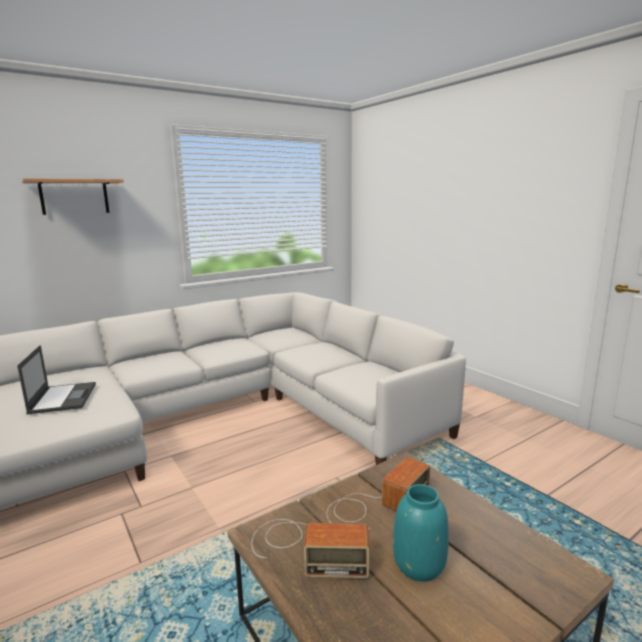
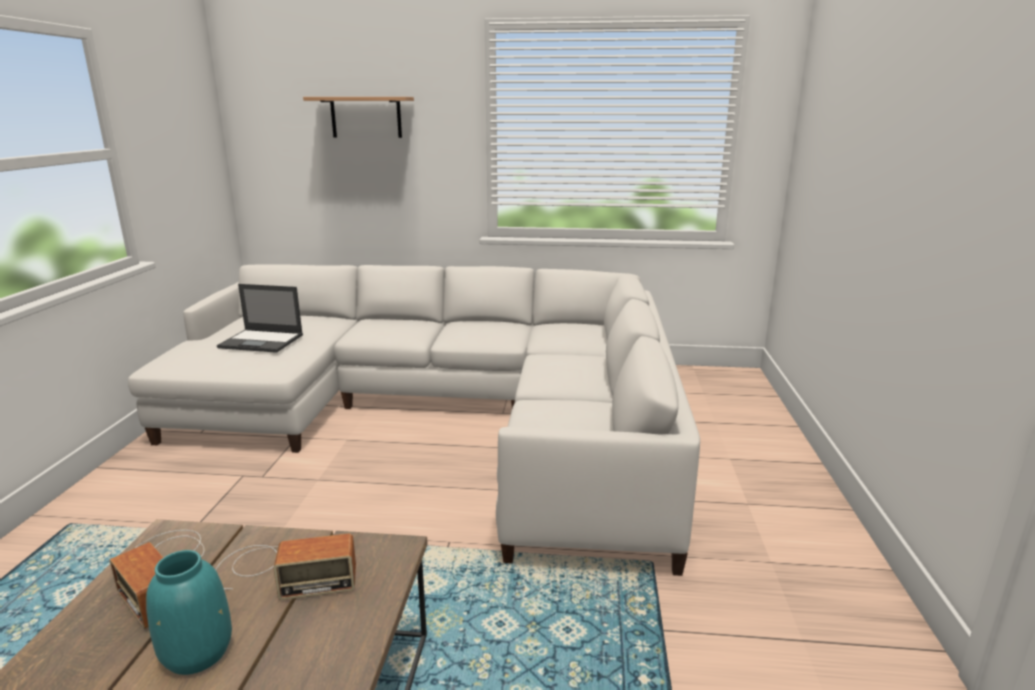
camera: 40 degrees right, 5 degrees up
laptop [17,345,96,414] -> laptop turned 75 degrees clockwise [217,284,303,353]

